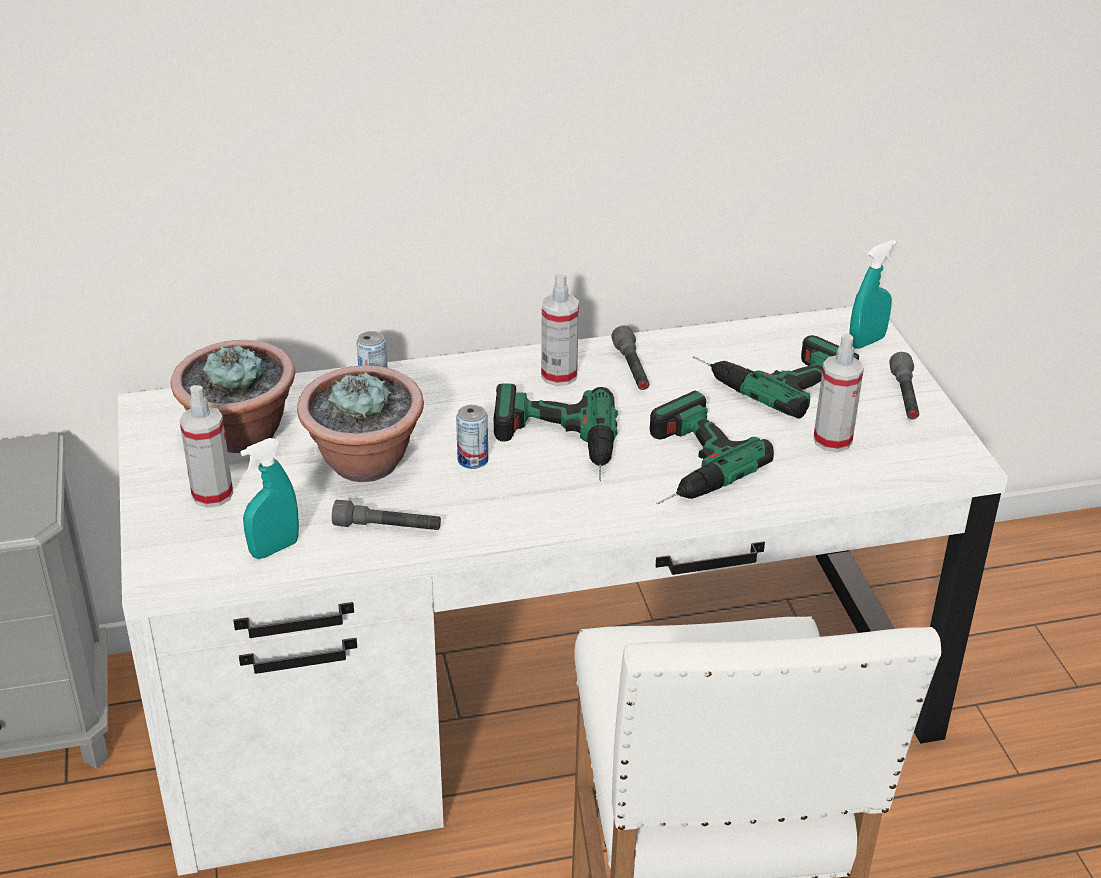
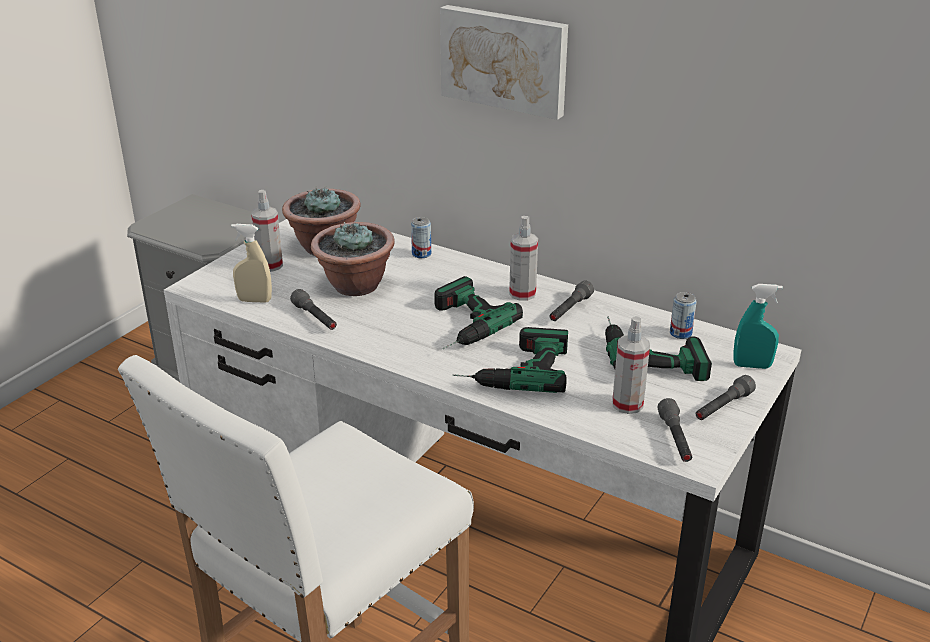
camera: 45 degrees right, 5 degrees down
turquoise spray bottle [240,438,299,559] -> beige spray bottle [231,224,272,303]
can [456,405,488,469] -> can moved to [670,292,697,339]
none -> picture [440,5,568,120]
none -> grey flashlight [657,398,692,462]

